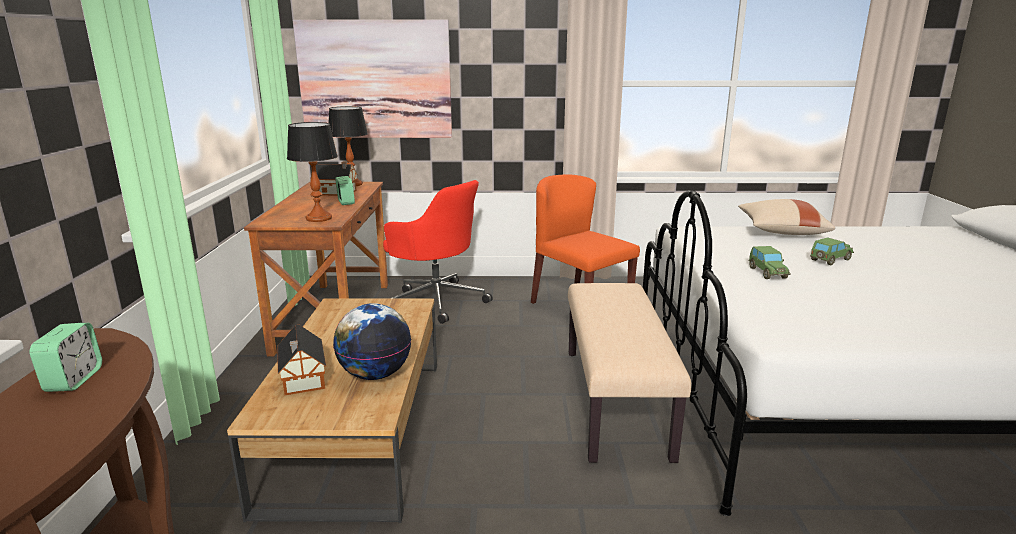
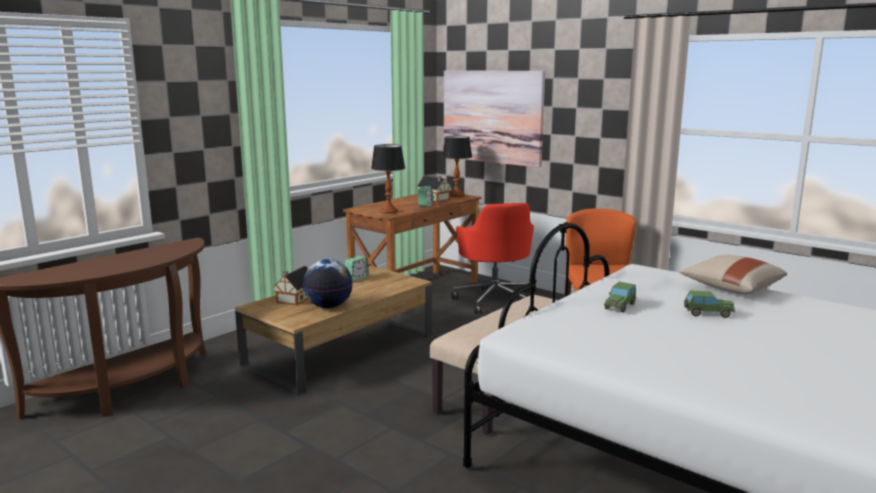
camera: 40 degrees right, 5 degrees down
alarm clock [29,323,102,392] -> alarm clock moved to [345,256,369,281]

